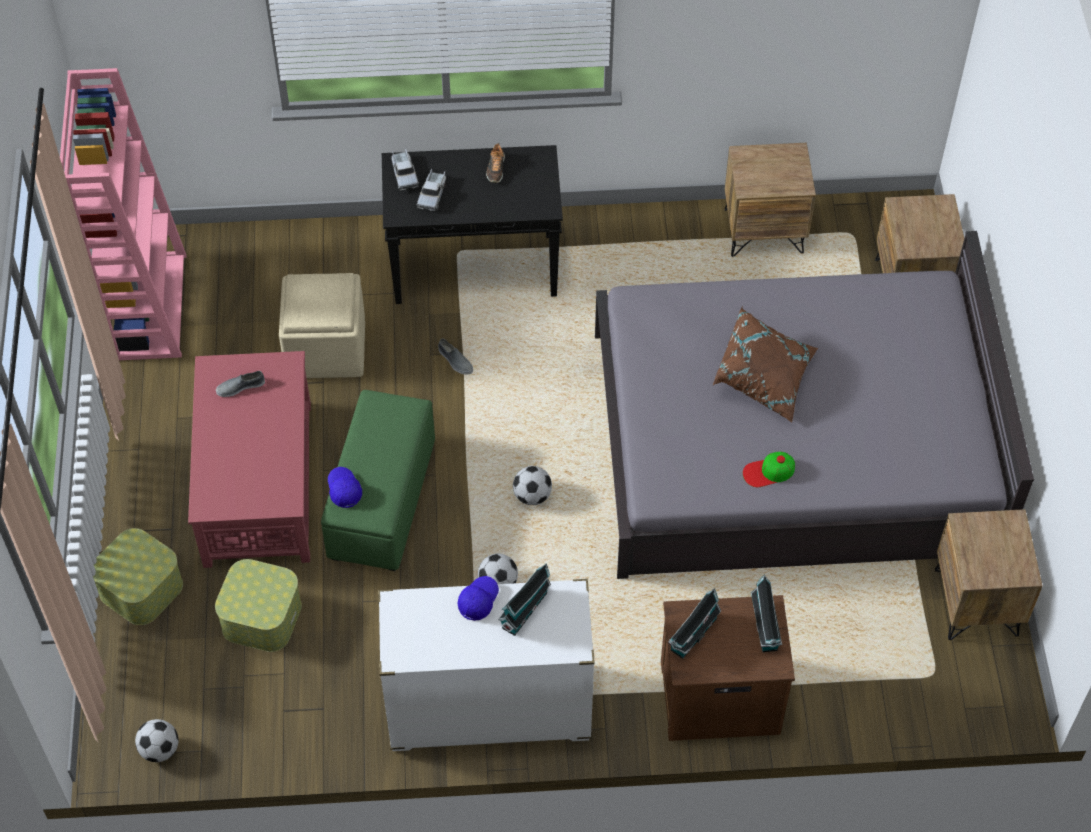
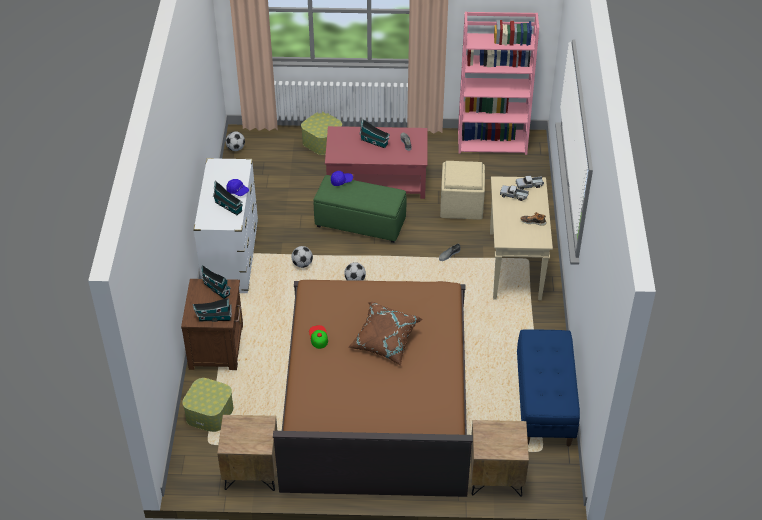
camera: 95 degrees right, 10 degrees down
storage box [215,559,302,652] -> storage box moved to [182,378,233,432]
black console table [382,145,563,304] -> beige console table [490,176,553,300]
grey bed [595,231,1034,579] -> brown bed [273,280,473,497]
brown nightstand [725,143,816,257] -> blue bench [517,329,580,447]
none -> toy house [360,119,390,148]

